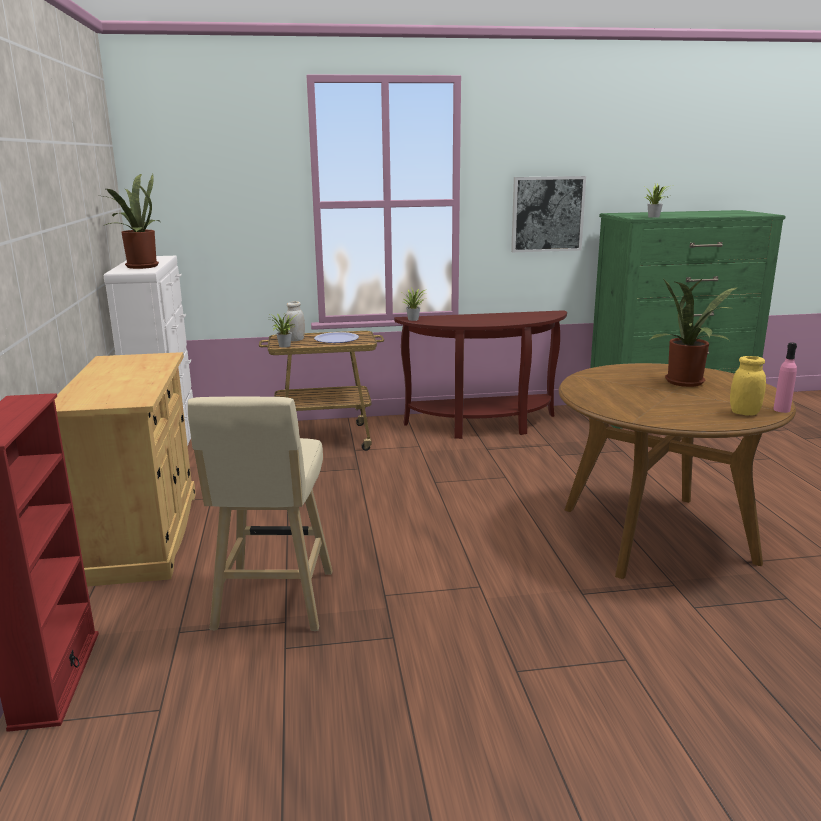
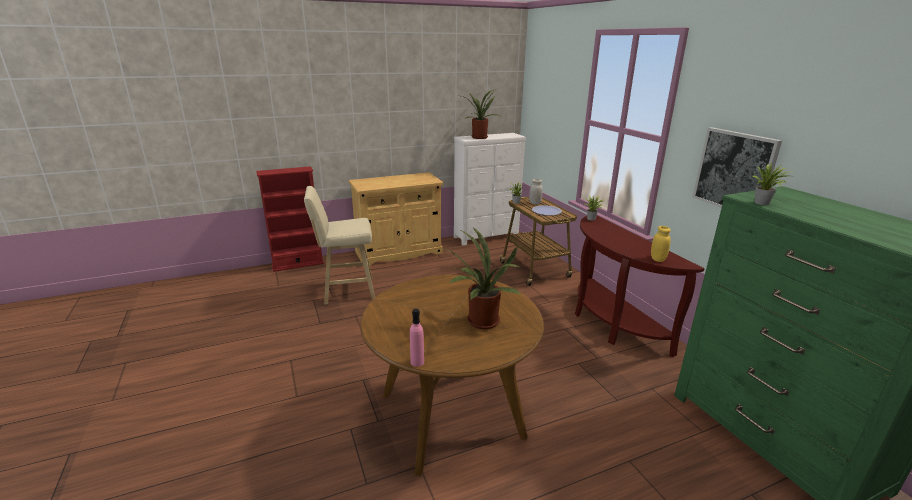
camera: 75 degrees right, 5 degrees up
yellow jar [730,356,766,416] -> yellow jar moved to [651,226,671,262]

